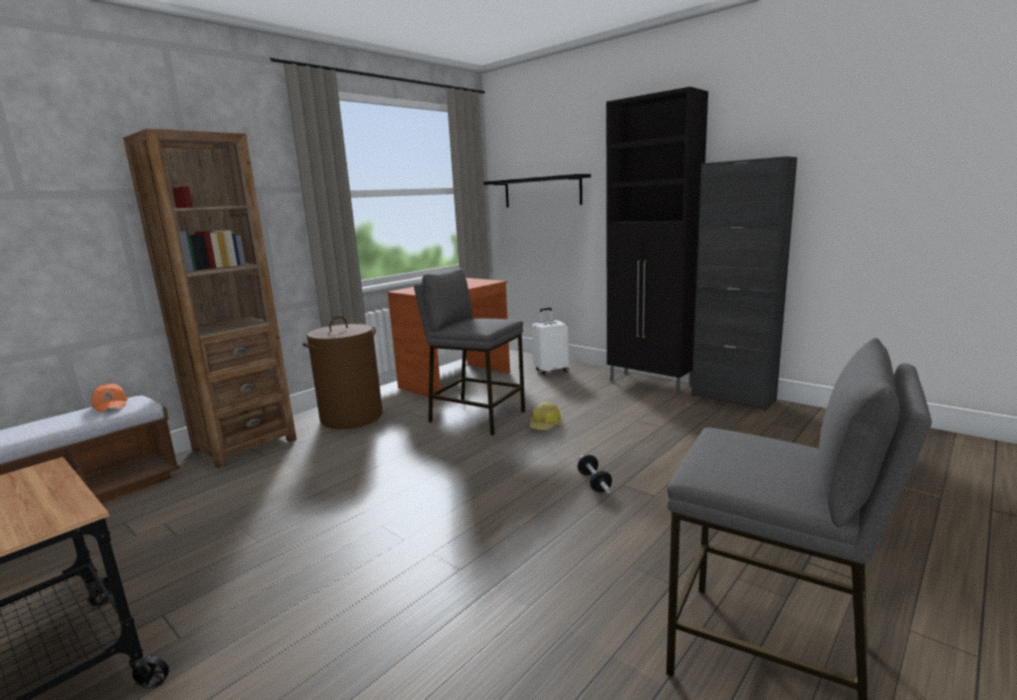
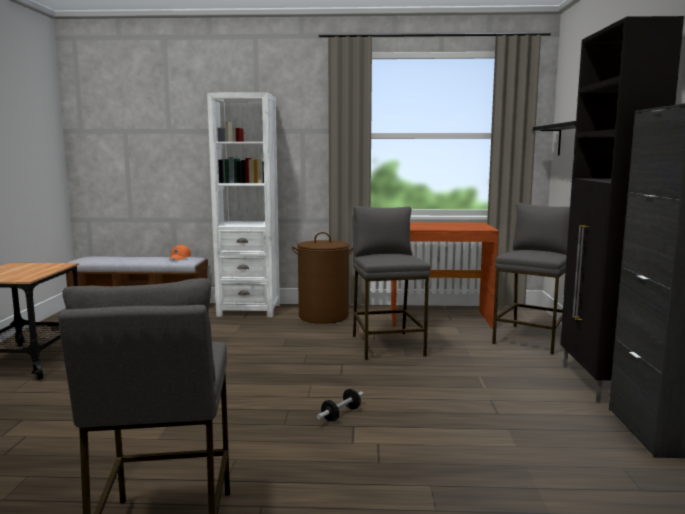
camera: 50 degrees right, 5 degrees down
brown bookcase [123,128,297,469] -> white bookcase [207,92,280,317]
hard hat [530,402,562,430] -> none
white suitcase [532,308,569,375] -> grey stool [492,203,570,354]

